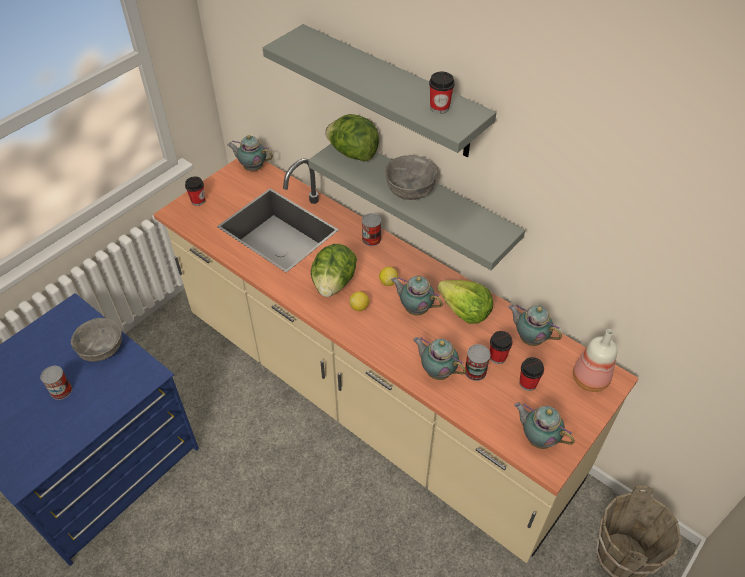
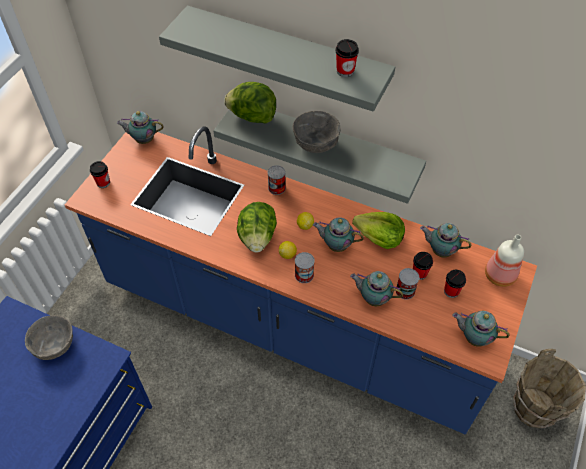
camera: 15 degrees left, 5 degrees up
can [40,366,72,400] -> can moved to [295,252,315,283]
beige counter [153,158,639,563] -> blue counter [65,126,537,434]

